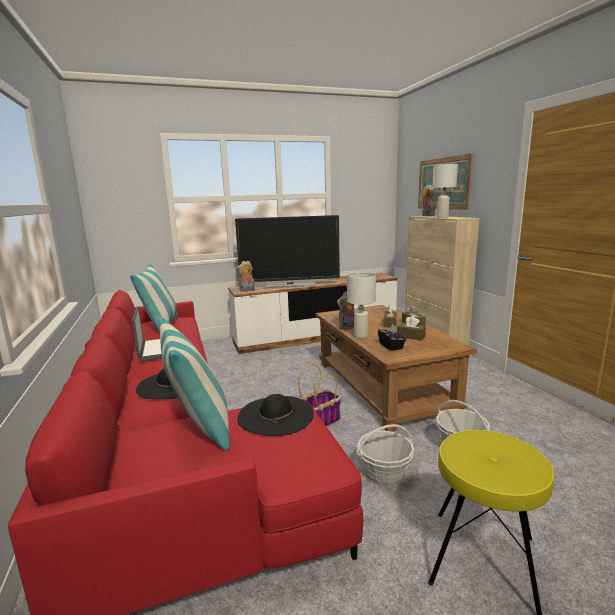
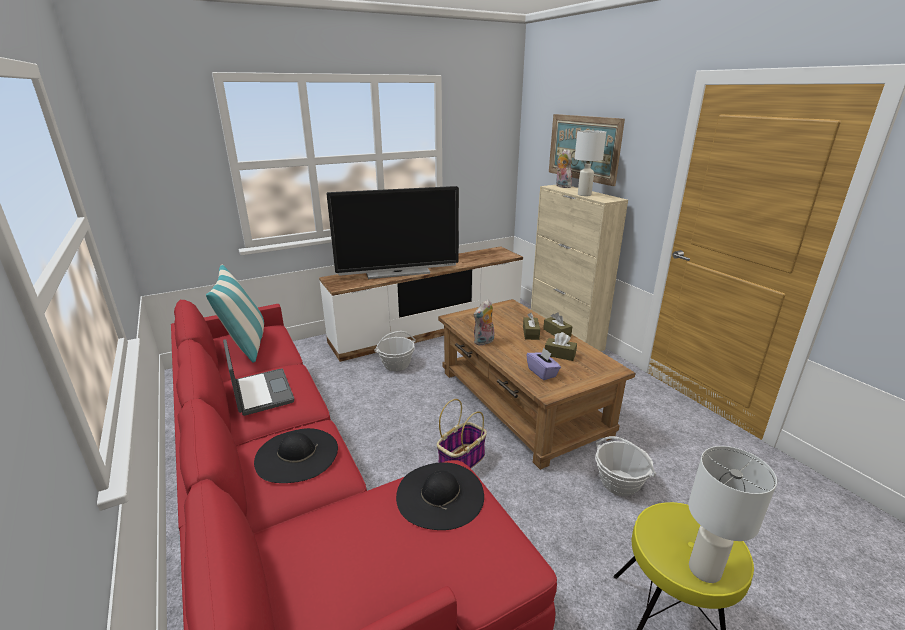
camera: 10 degrees left, 10 degrees up
pillow [159,318,229,451] -> none
plush toy [235,261,255,292] -> none
white table lamp [347,272,376,338] -> white table lamp moved to [688,446,777,583]
basket [356,424,414,486] -> basket moved to [374,331,416,371]
black tissue box [378,324,406,351] -> purple tissue box [526,348,561,380]

